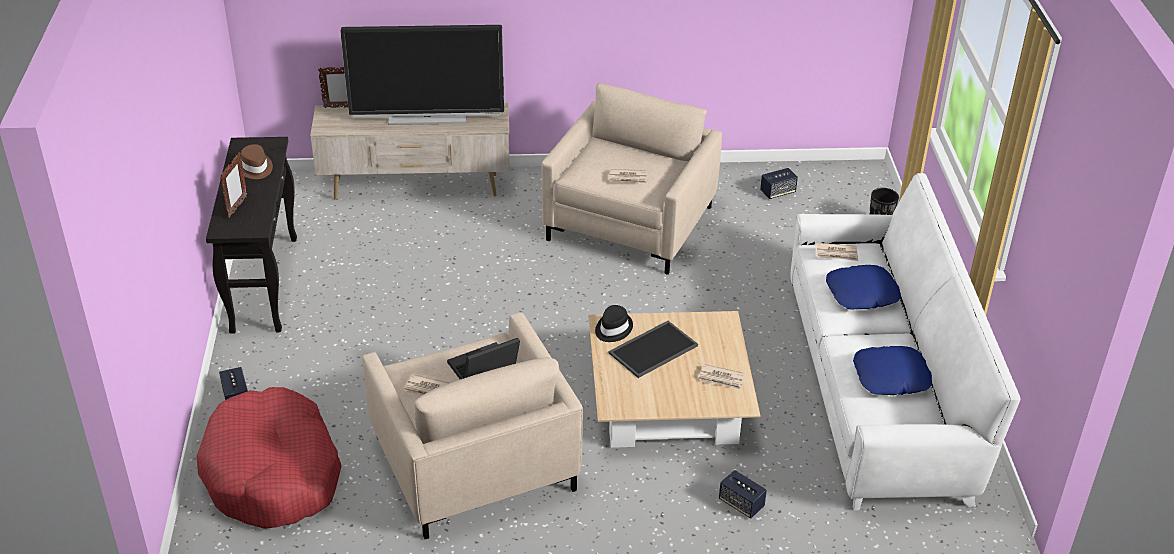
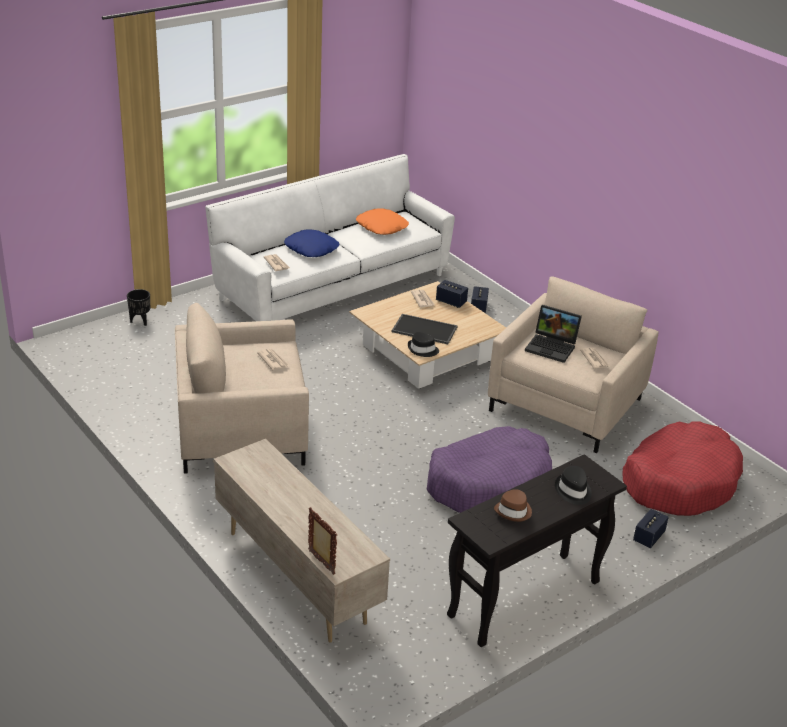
camera: 125 degrees left, 5 degrees down
picture frame [220,152,247,218] -> black hat [555,466,592,505]
television [340,25,504,125] -> none
speaker [760,168,798,199] -> speaker moved to [436,280,468,308]
blue pillow [853,346,932,395] -> orange pillow [356,208,409,235]
none -> purple dog bed [426,426,552,513]

